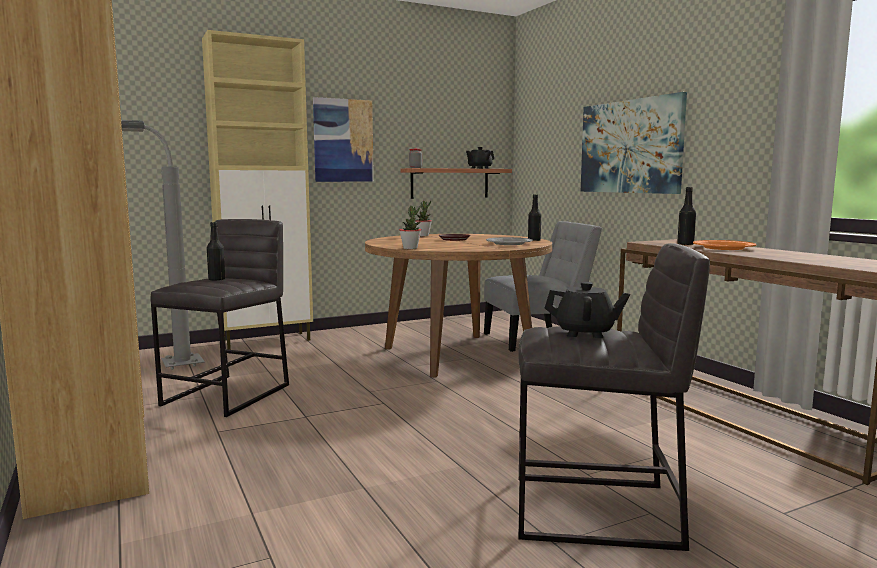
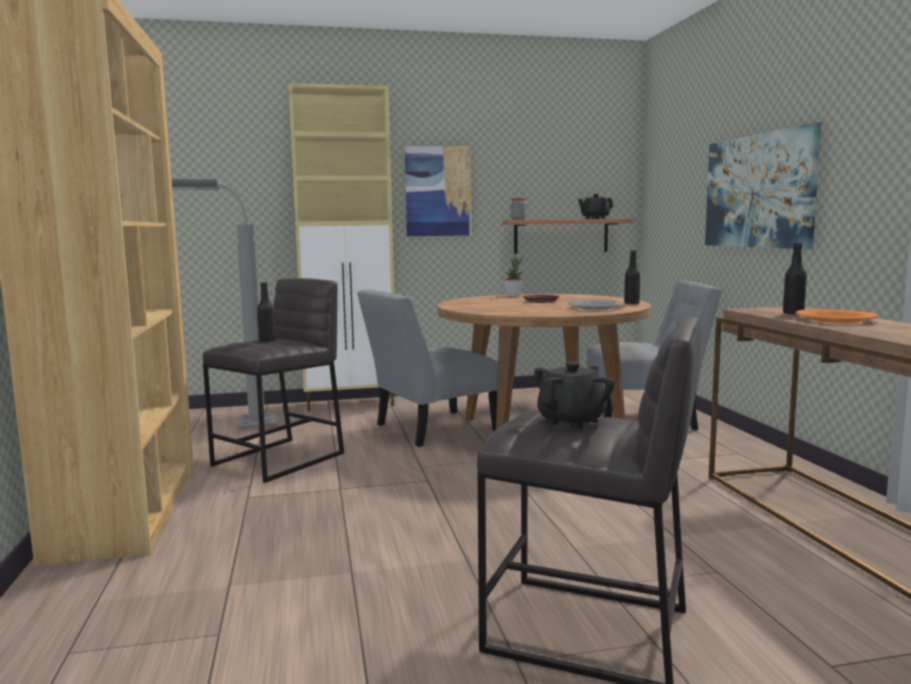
camera: 15 degrees right, 0 degrees up
potted plant [399,206,421,249] -> none
black teapot [545,282,630,338] -> black teapot turned 75 degrees counterclockwise [534,362,615,430]
none -> grey chair [357,289,498,447]

